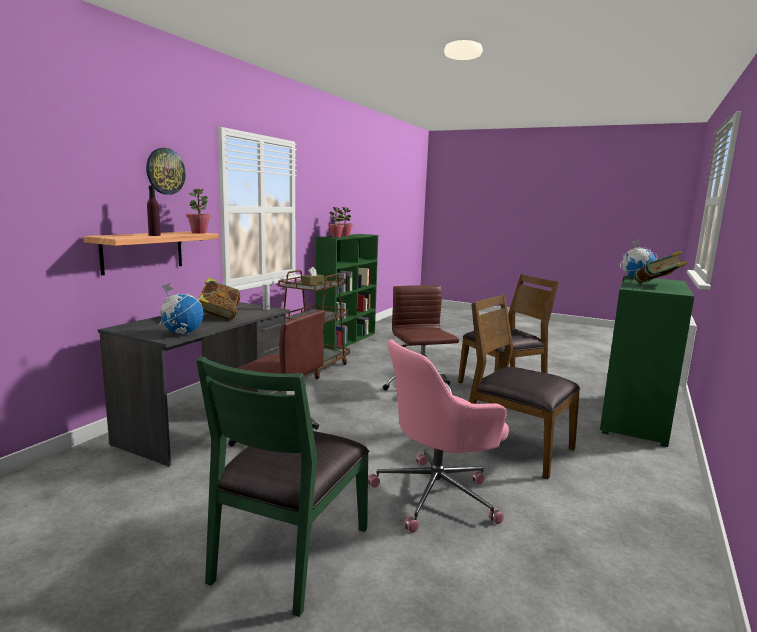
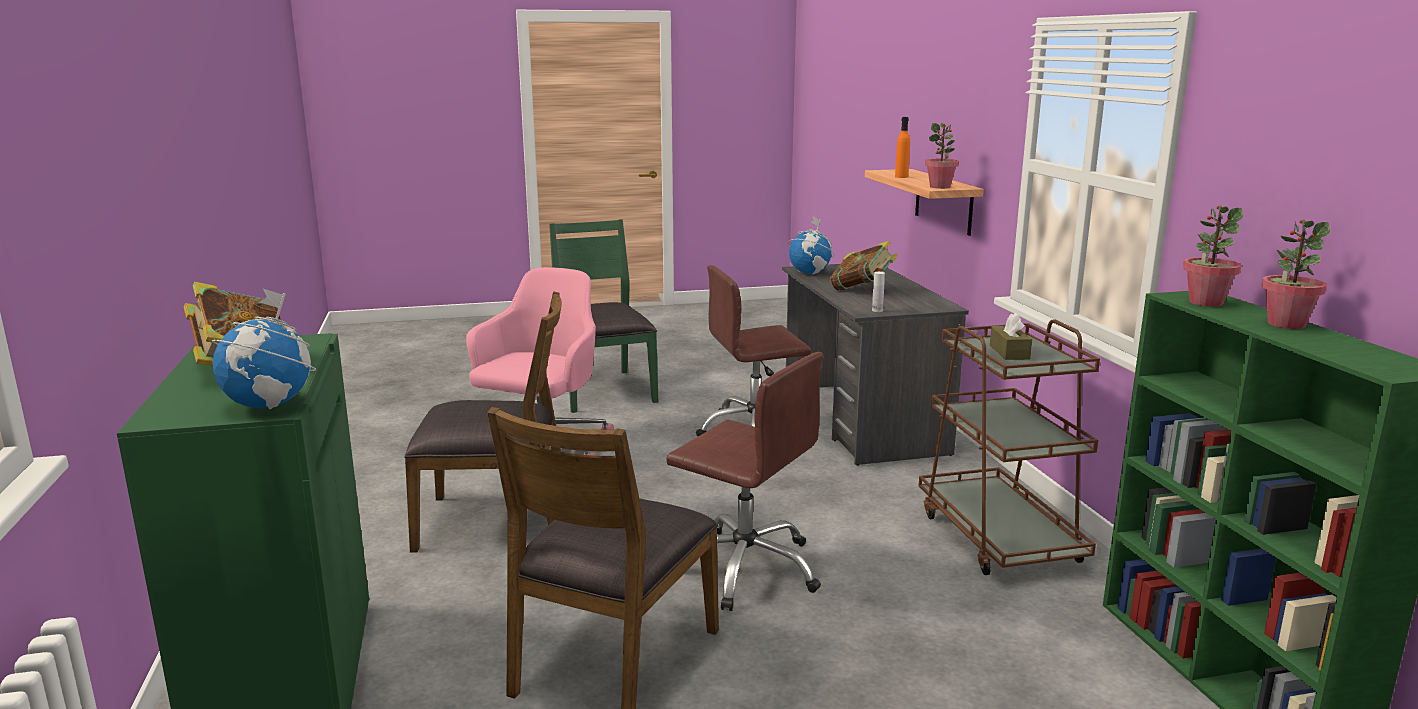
camera: 140 degrees right, 5 degrees up
wall clock [146,148,186,195] -> none
purple bottle [147,185,161,236] -> orange bottle [895,117,910,178]

